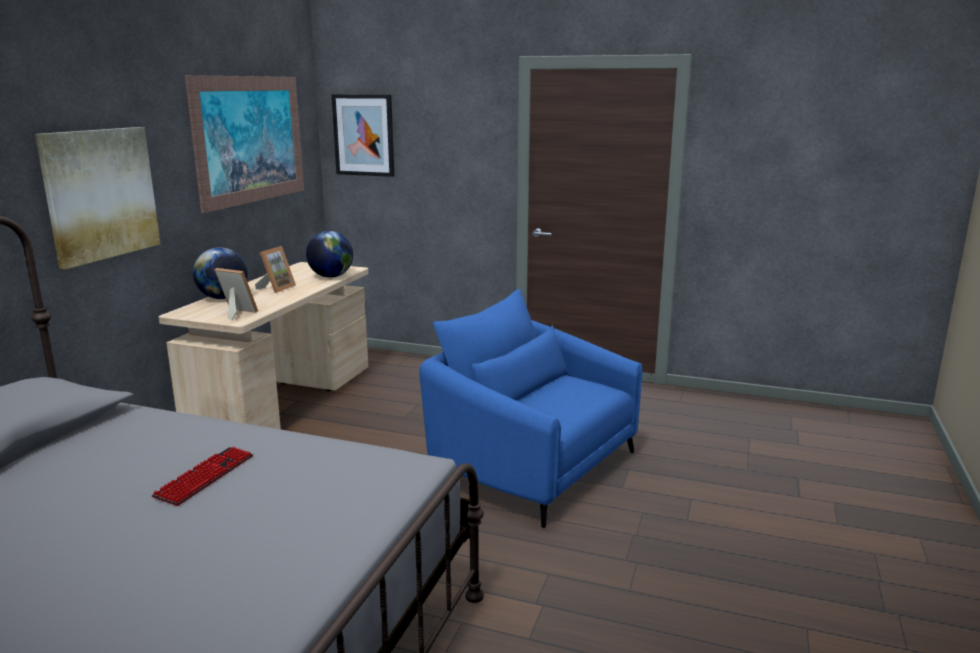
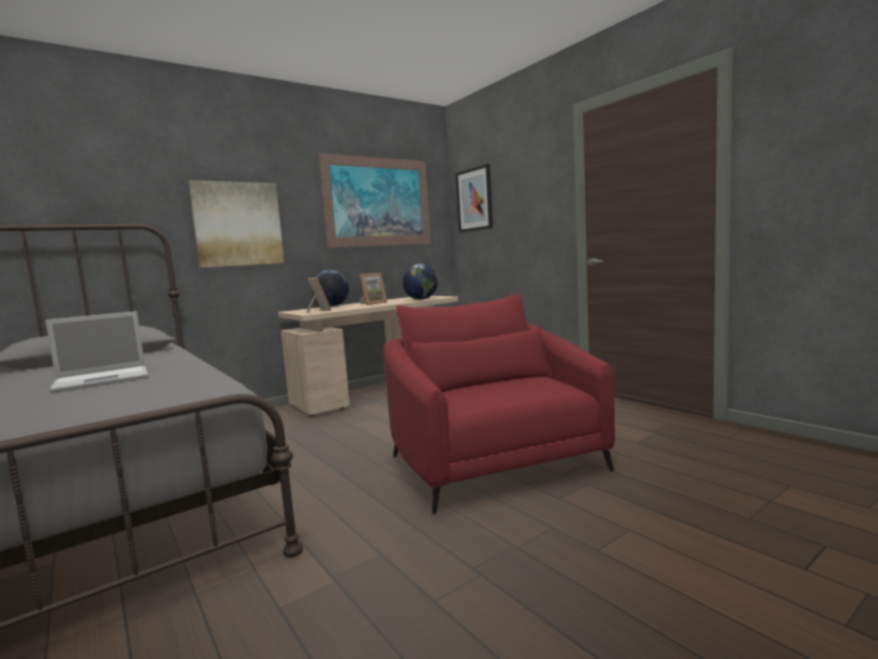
camera: 35 degrees right, 10 degrees down
keyboard [152,447,253,506] -> laptop [45,311,149,393]
blue armchair [419,288,642,529] -> red armchair [383,293,615,514]

